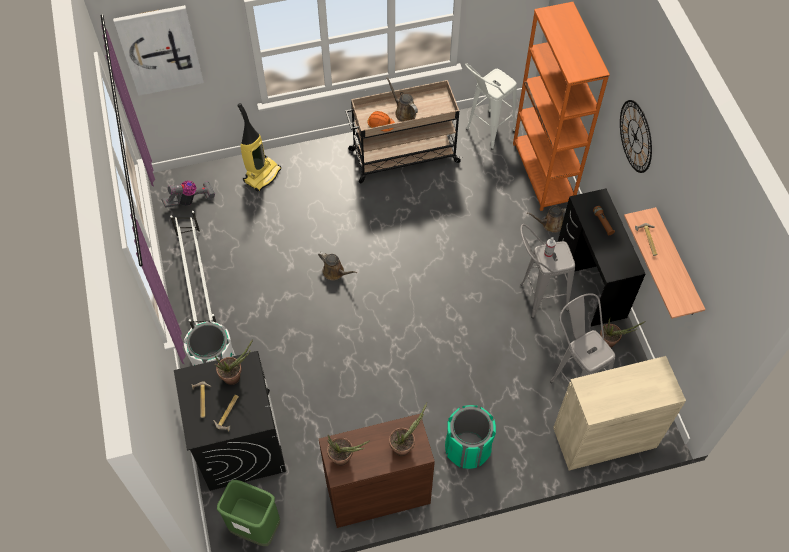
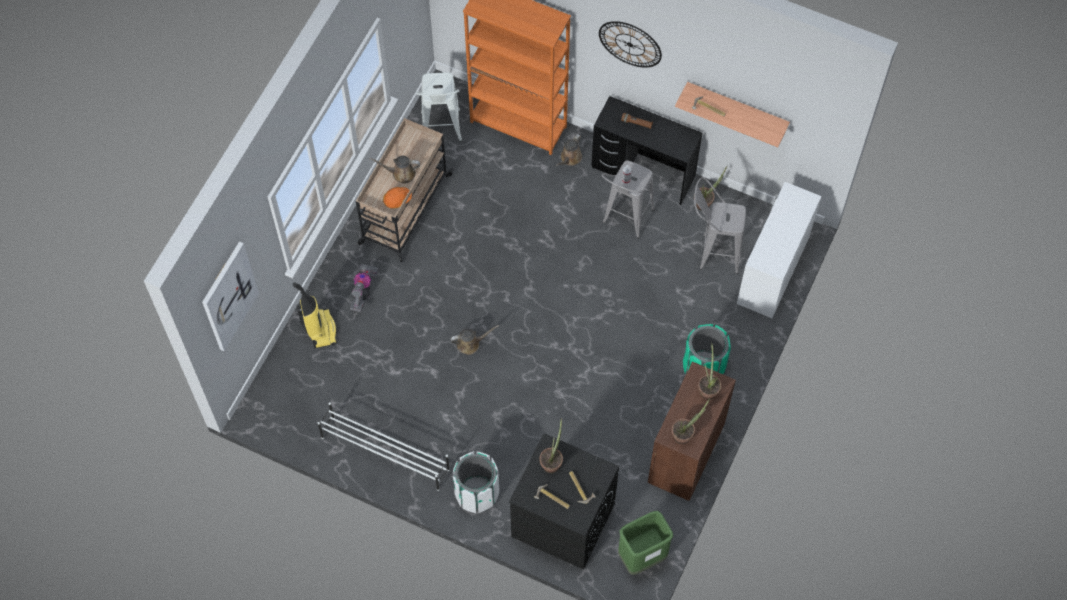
camera: 50 degrees left, 5 degrees up
vacuum cleaner [161,181,215,208] -> vacuum cleaner moved to [350,264,379,312]
beige cabinet [553,356,686,471] -> white desk [737,182,821,318]

